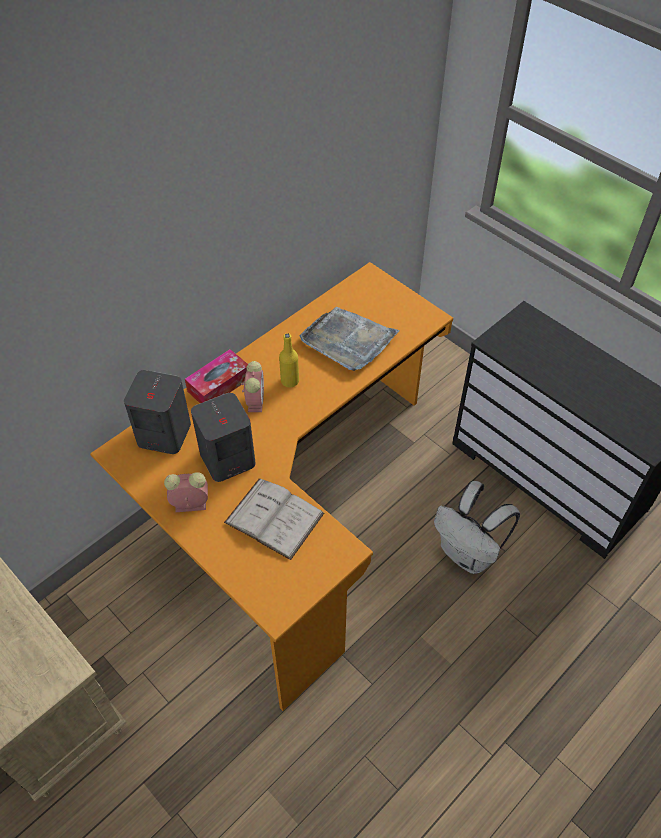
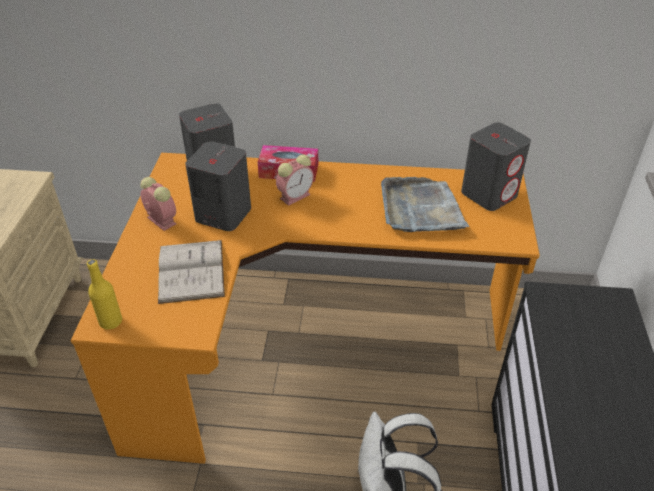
camera: 50 degrees right, 10 degrees down
yellow bottle [279,333,299,388] -> yellow bottle moved to [87,259,122,330]
none -> grey speaker [461,122,531,211]

